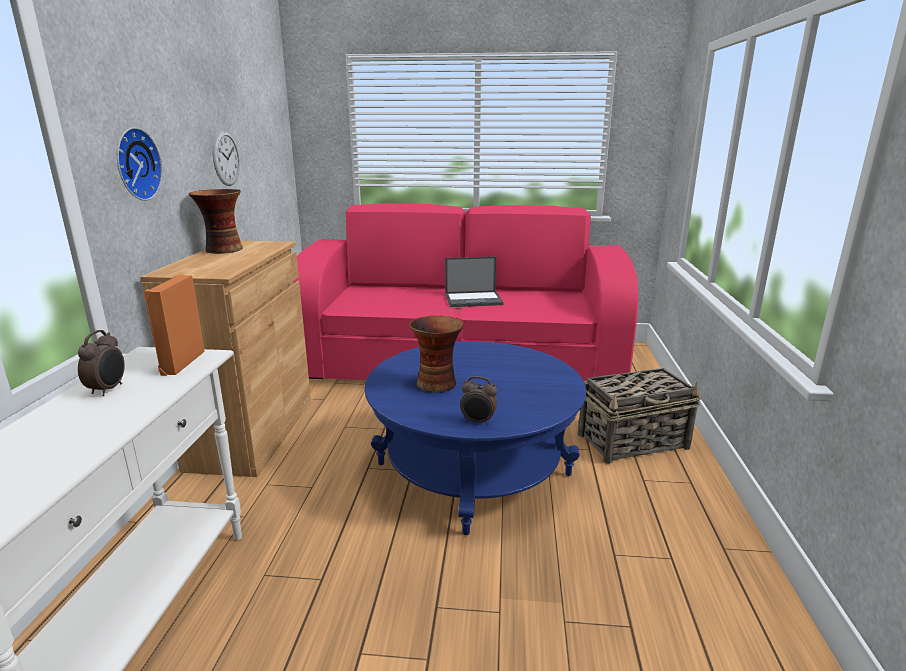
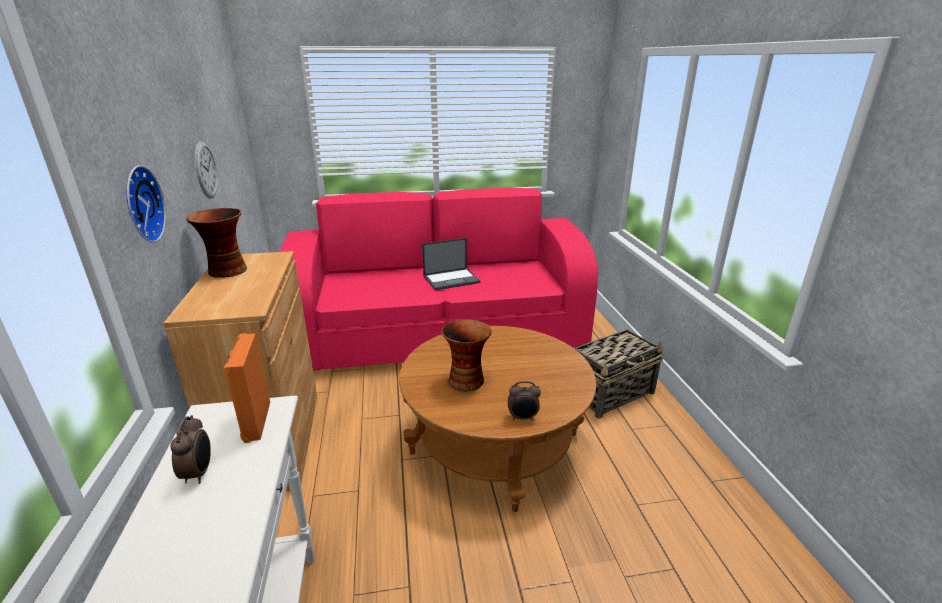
camera: 15 degrees left, 5 degrees up
blue coffee table [364,341,586,535] -> brown coffee table [399,326,596,512]

